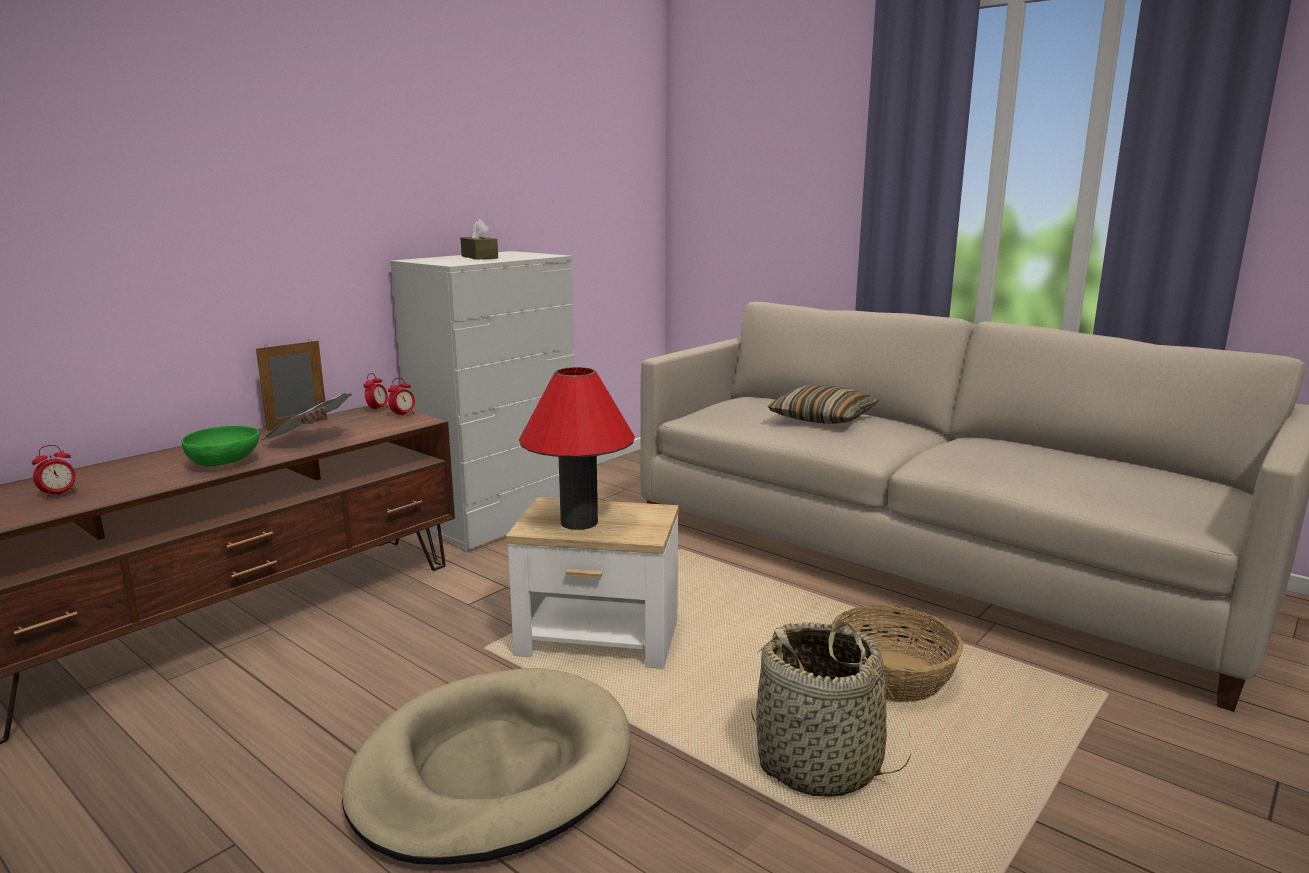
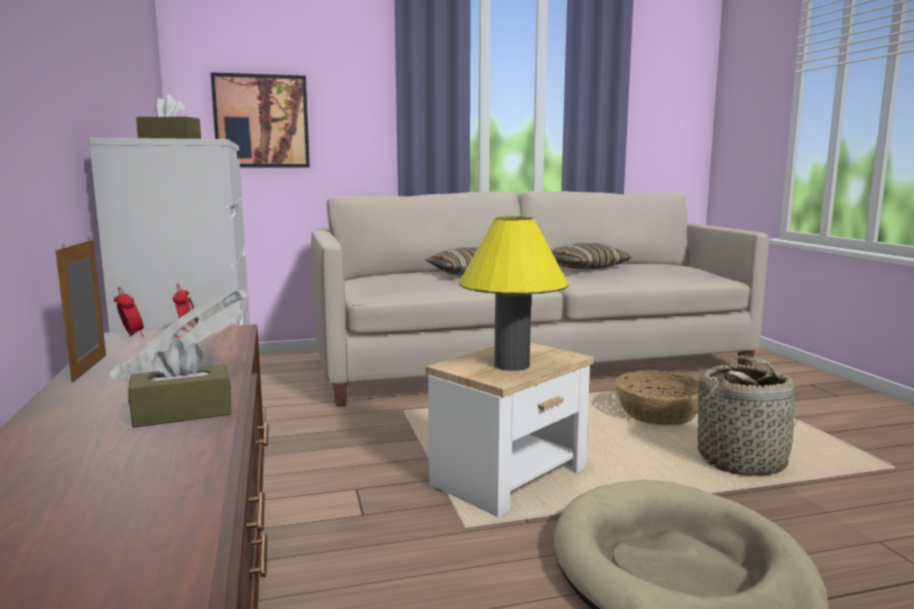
camera: 55 degrees left, 5 degrees down
alarm clock [32,445,76,499] -> none
green bowl [182,426,259,466] -> brown tissue box [128,339,232,428]
red table lamp [519,367,635,530] -> yellow table lamp [459,216,569,371]
none -> picture [211,72,310,167]
none -> pillow [551,243,632,269]

